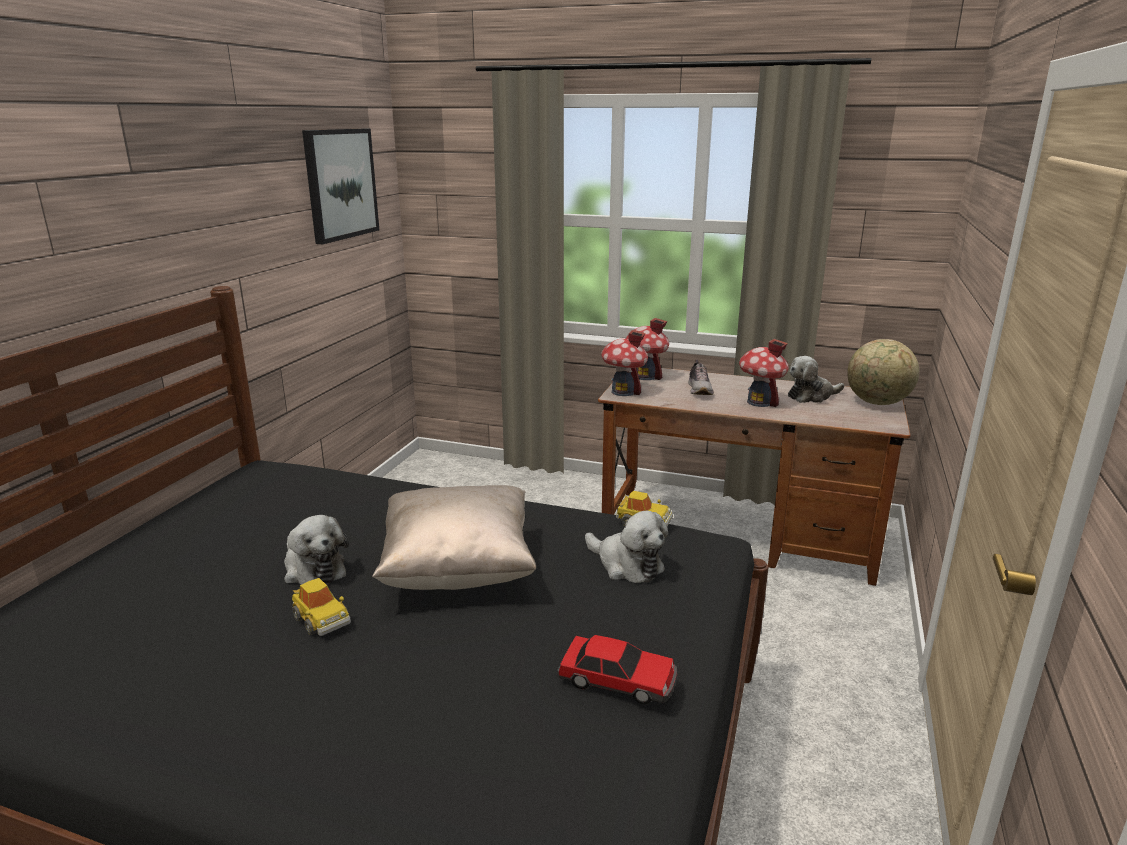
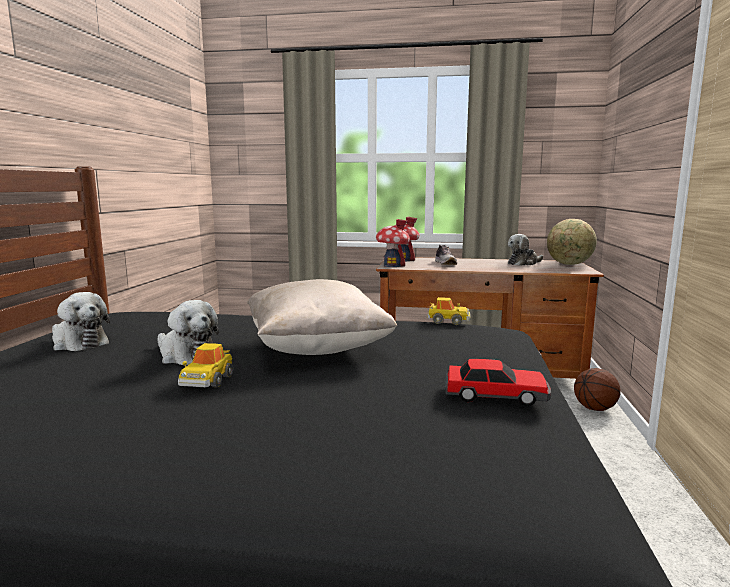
camera: 10 degrees left, 10 degrees down
toy car [292,578,351,636] -> toy car turned 60 degrees clockwise [178,343,233,387]
picture [302,129,379,244] -> none
plush toy [585,511,668,583] -> plush toy moved to [52,292,110,351]
toy house [739,339,789,407] -> none
none -> basketball [574,368,620,411]

